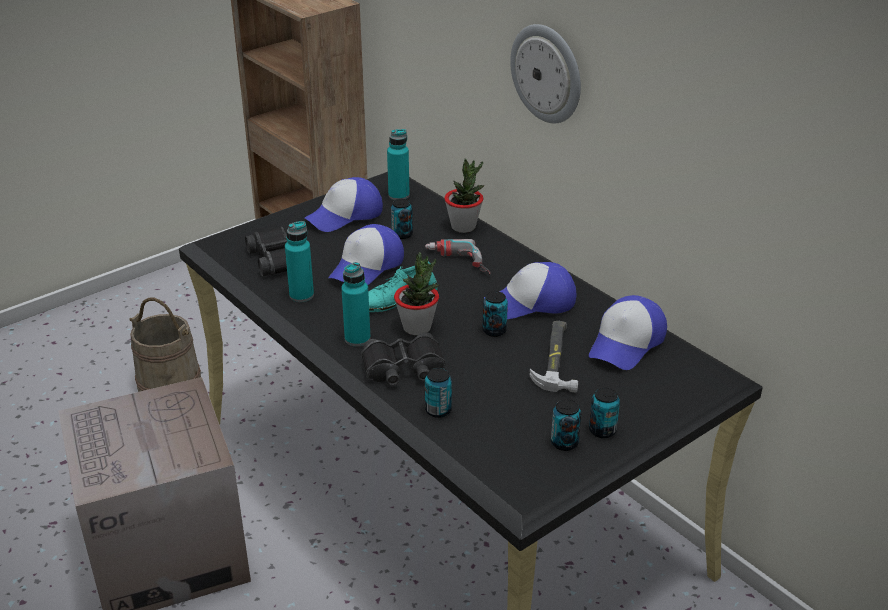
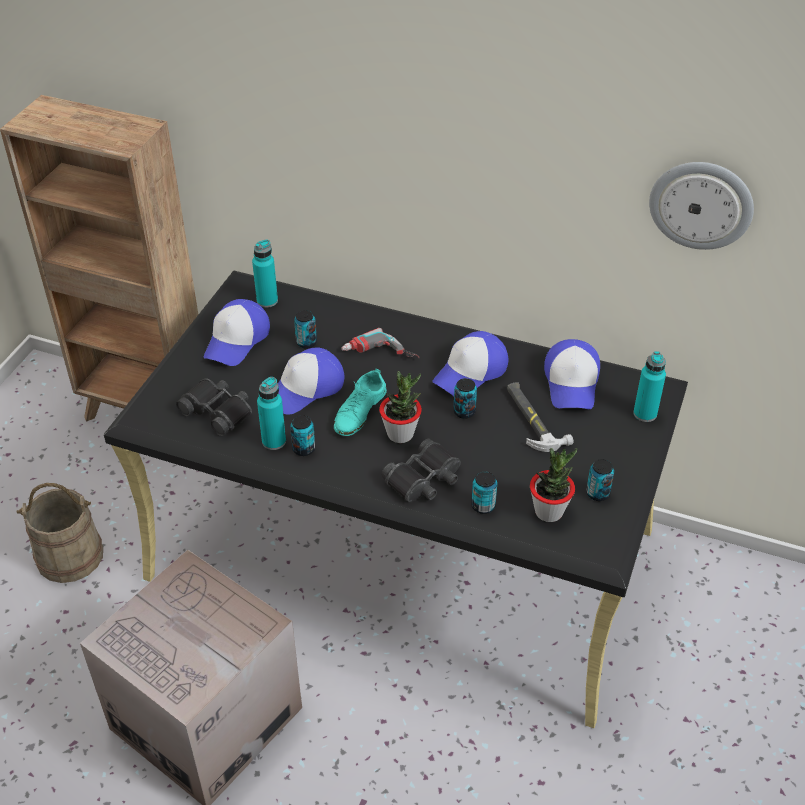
camera: 30 degrees left, 10 degrees up
cap [328,224,404,285] -> cap turned 45 degrees clockwise [278,347,344,415]
turquoise bottle [341,262,371,346] -> turquoise bottle moved to [633,351,666,422]
potted plant [444,158,484,233] -> potted plant moved to [530,448,577,522]
wall clock [510,24,581,123] -> wall clock moved to [649,162,754,250]
can [589,387,620,438] -> can moved to [290,415,315,456]

